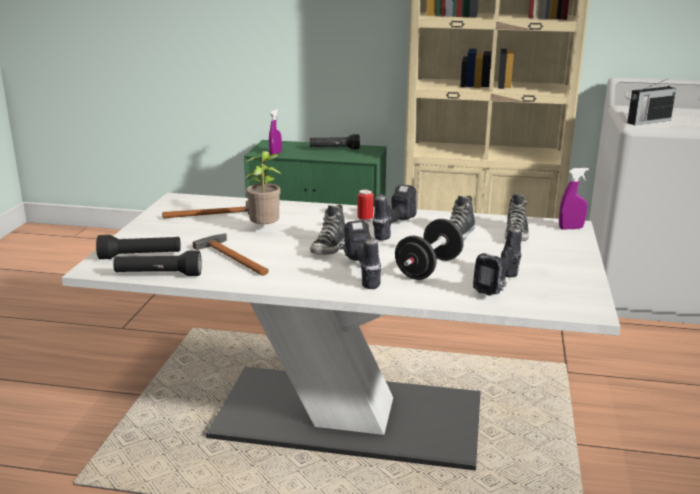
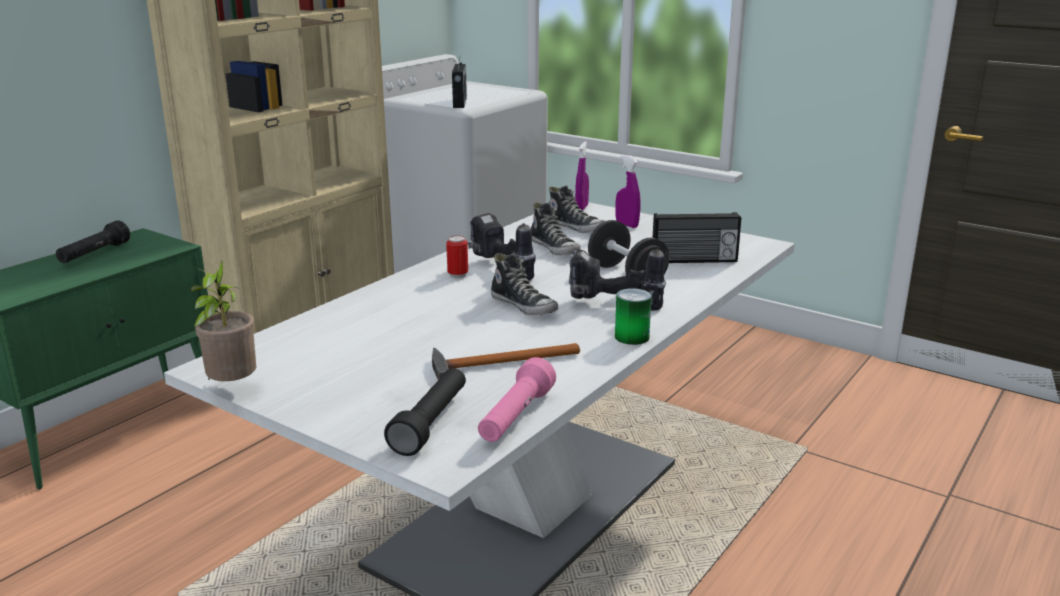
camera: 65 degrees left, 0 degrees up
black flashlight [113,251,202,276] -> pink flashlight [478,357,556,442]
hammer [162,201,249,219] -> none
potted plant [244,151,281,224] -> potted plant moved to [190,260,256,381]
purple spray bottle [269,109,282,155] -> purple spray bottle moved to [615,155,640,228]
power drill [473,225,522,296] -> radio [653,212,741,263]
none -> can [615,288,652,345]

